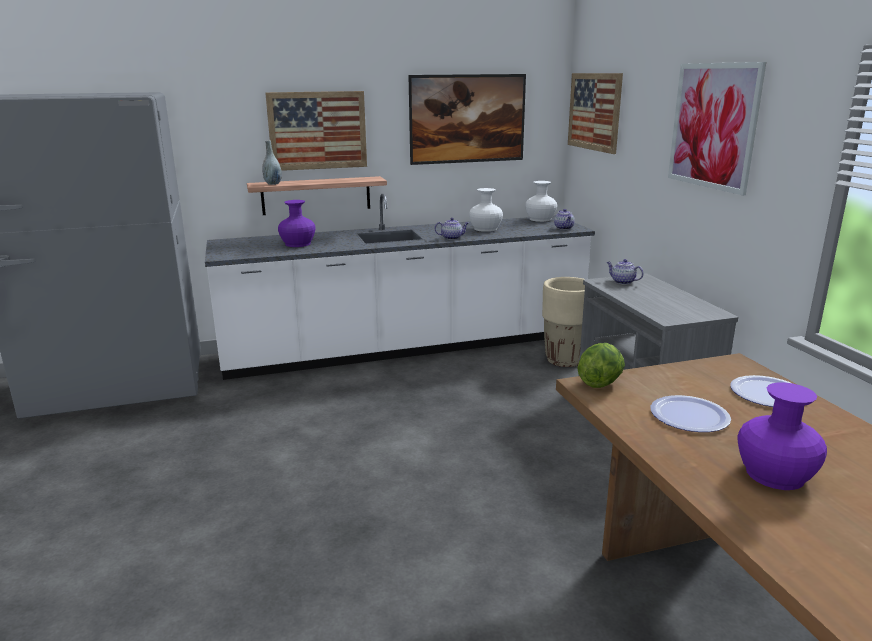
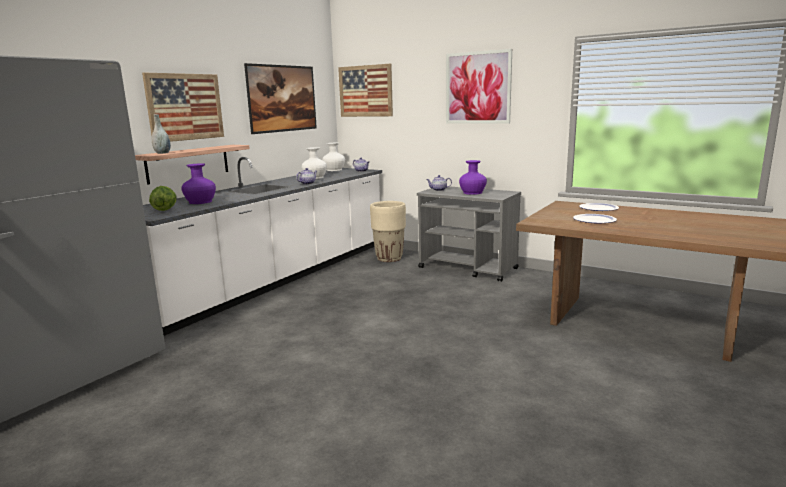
camera: 40 degrees left, 5 degrees down
lettuce [577,343,625,388] -> lettuce moved to [149,186,177,211]
purple vase [737,382,827,490] -> purple vase moved to [459,160,487,195]

